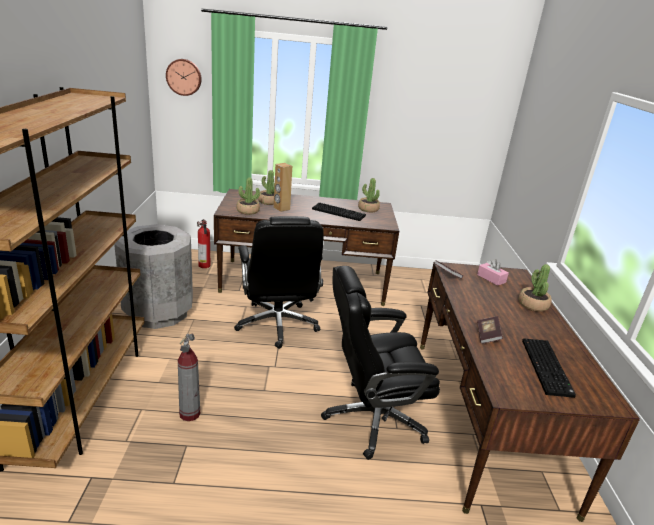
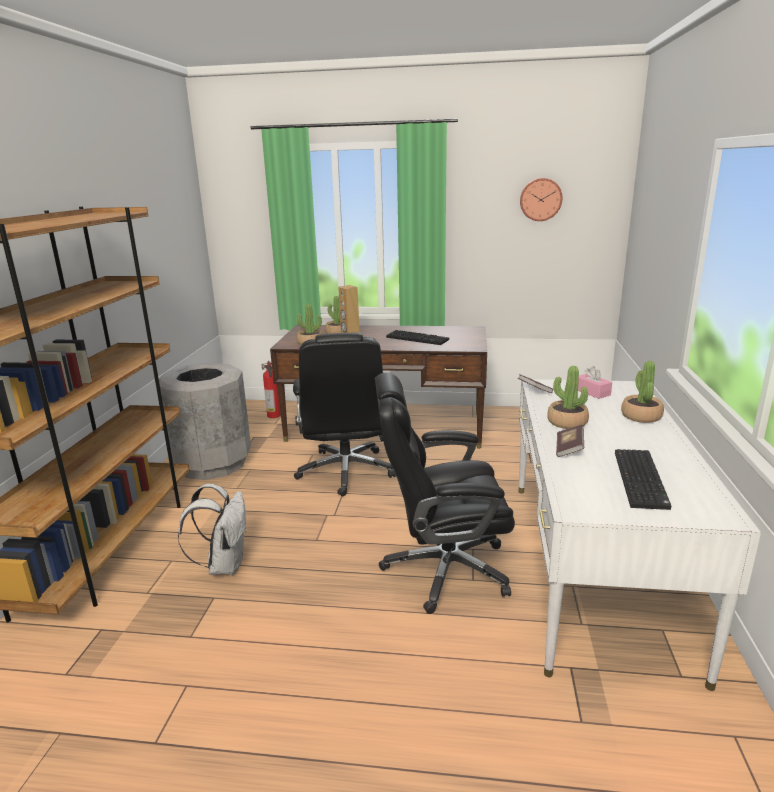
camera: 10 degrees right, 5 degrees down
wall clock [166,59,202,96] -> wall clock moved to [520,178,562,221]
fire extinguisher [178,334,200,421] -> white backpack [178,484,247,575]
potted plant [358,178,380,212] -> potted plant moved to [547,366,589,429]
brown desk [420,262,640,522] -> white desk [518,379,761,691]

